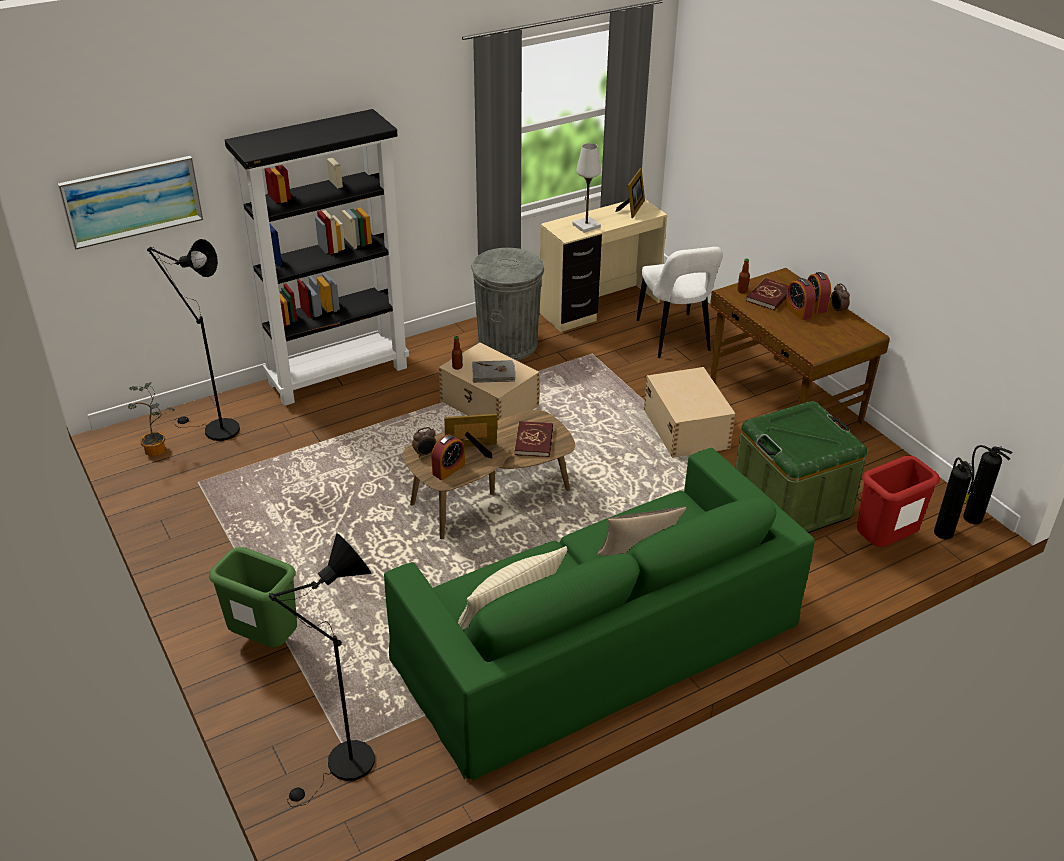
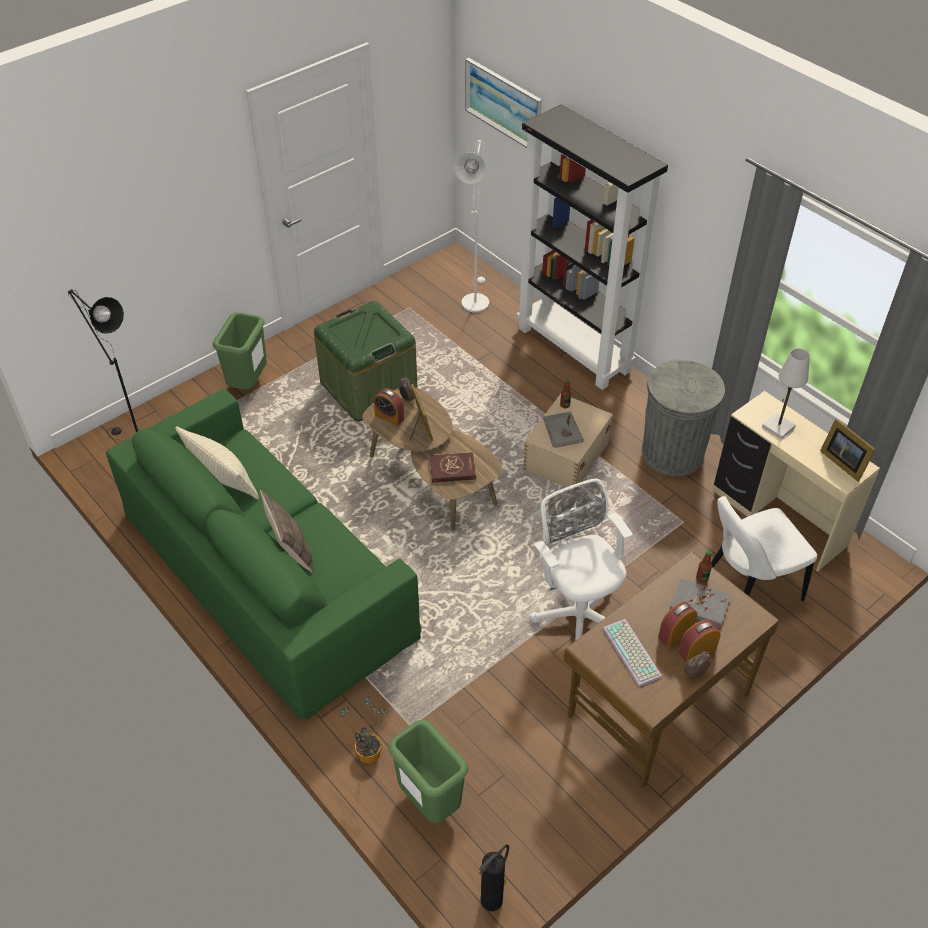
camera: 80 degrees right, 10 degrees up
potted plant [128,382,175,456] -> potted plant moved to [340,697,387,764]
black floor lamp [147,239,240,441] -> white floor lamp [455,140,489,313]
picture frame [616,168,645,218] -> picture frame turned 45 degrees clockwise [820,419,876,482]
beige storage box [644,367,735,458] -> white office chair [530,479,633,641]
green storage box [735,401,867,533] -> green storage box moved to [314,301,418,421]
red book [746,278,789,311] -> grey book [669,578,731,628]
red trash can [857,456,940,547] -> green trash can [388,720,468,823]
fire extinguisher [934,457,973,540] -> none
none -> keyboard [603,619,662,687]

